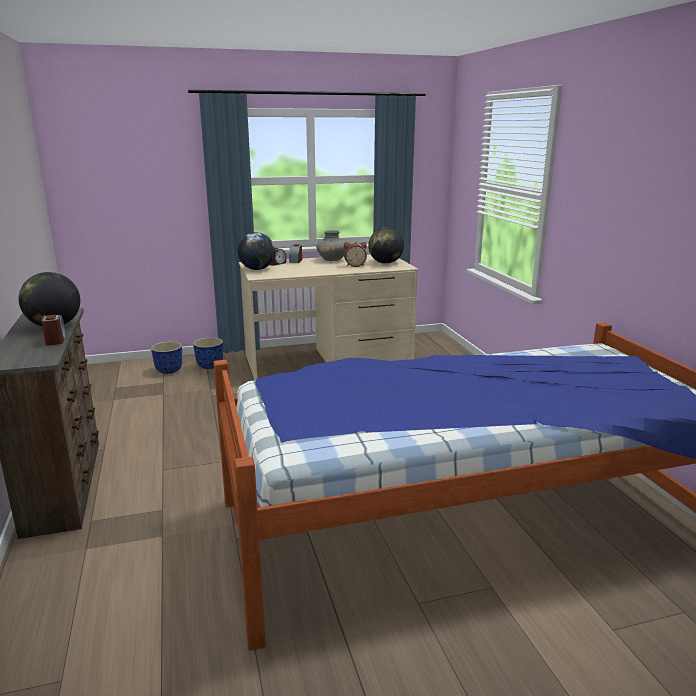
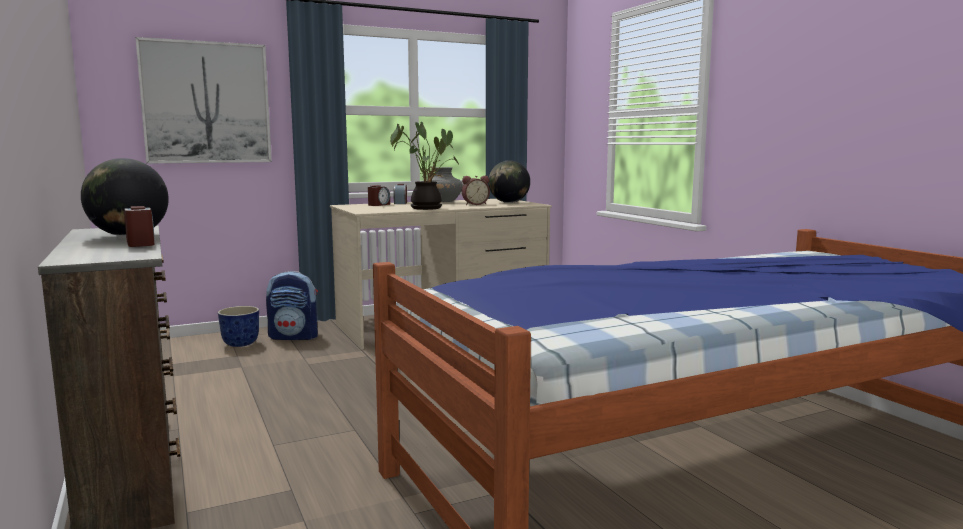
camera: 10 degrees left, 10 degrees down
planter [193,337,223,369] -> backpack [266,271,318,340]
globe [237,232,275,270] -> none
none -> picture [135,37,272,164]
none -> potted plant [390,122,459,210]

